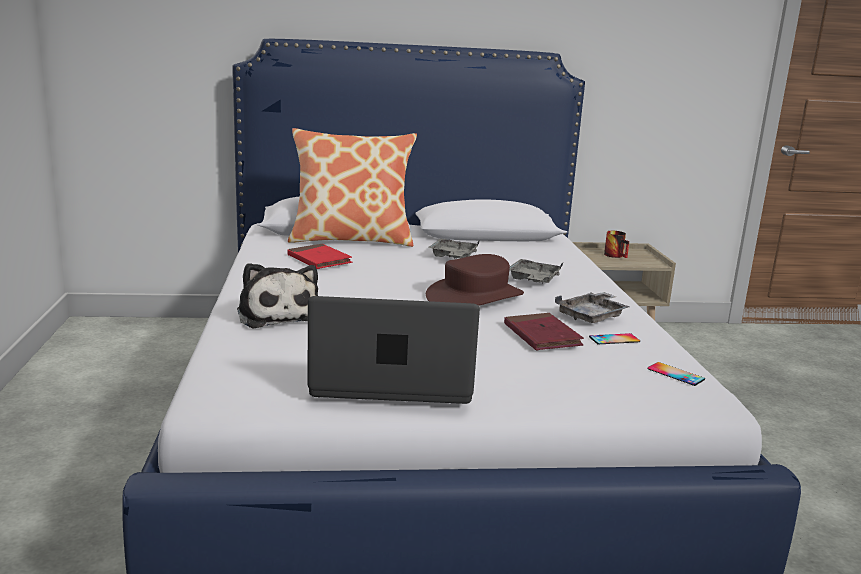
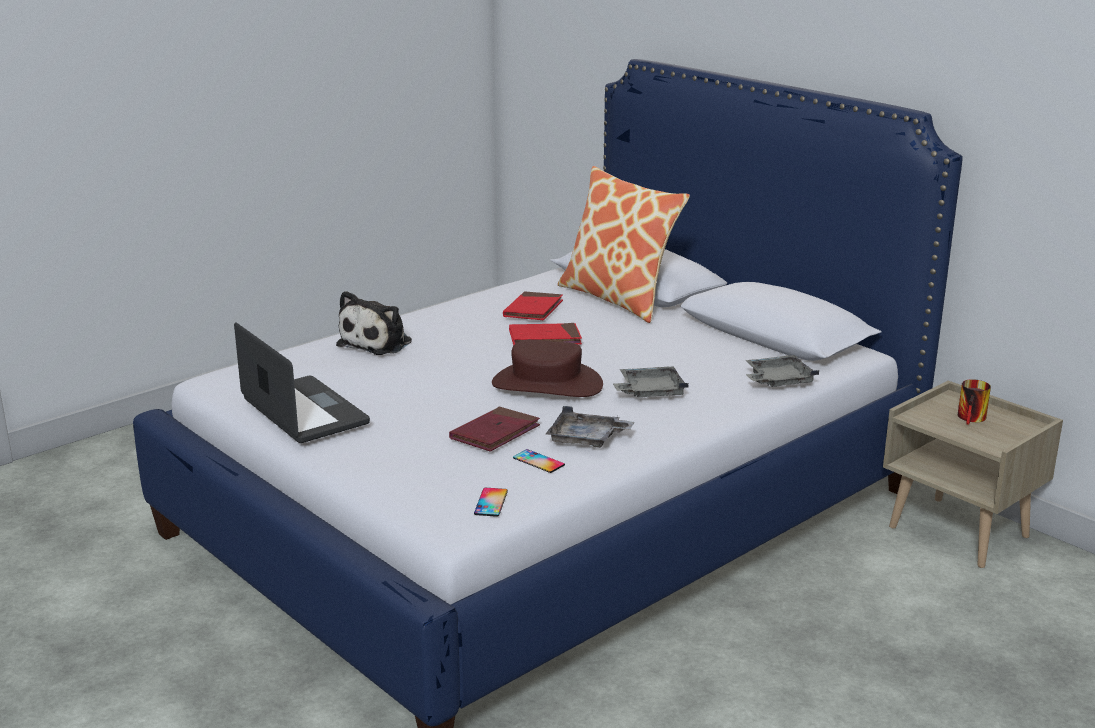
camera: 55 degrees right, 5 degrees up
grey tray [428,239,480,258] -> grey tray moved to [745,355,819,387]
none -> red book [509,323,582,345]

